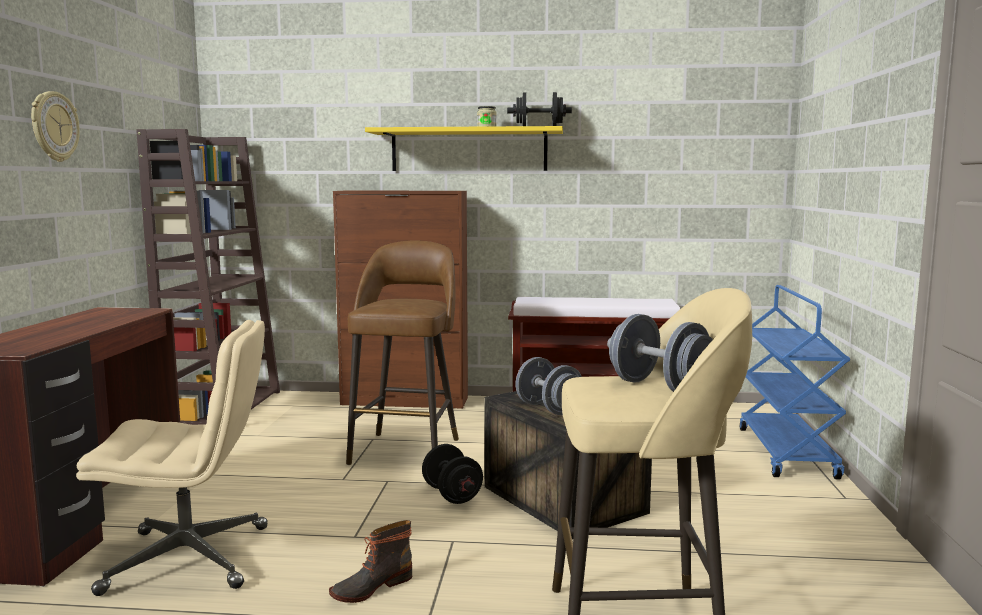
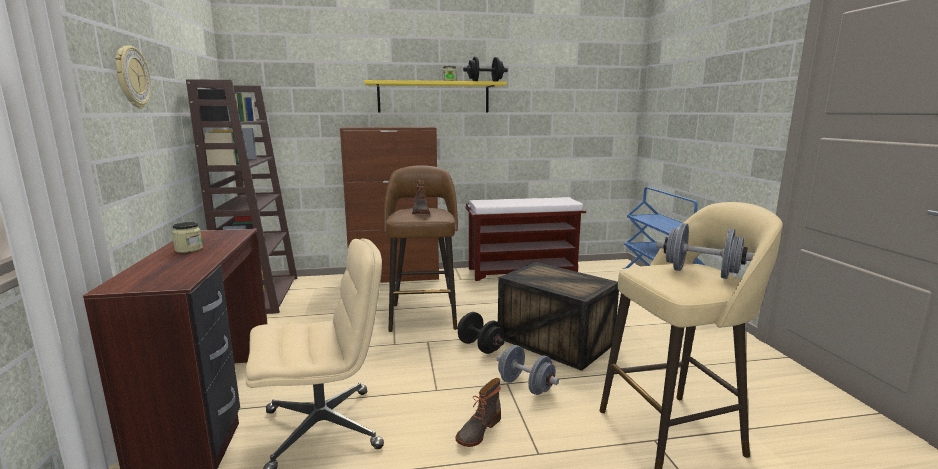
camera: 15 degrees left, 5 degrees up
grey dumbbell [516,357,582,415] -> grey dumbbell moved to [497,345,559,395]
none -> jar [172,222,203,253]
none -> boot [412,180,430,214]

